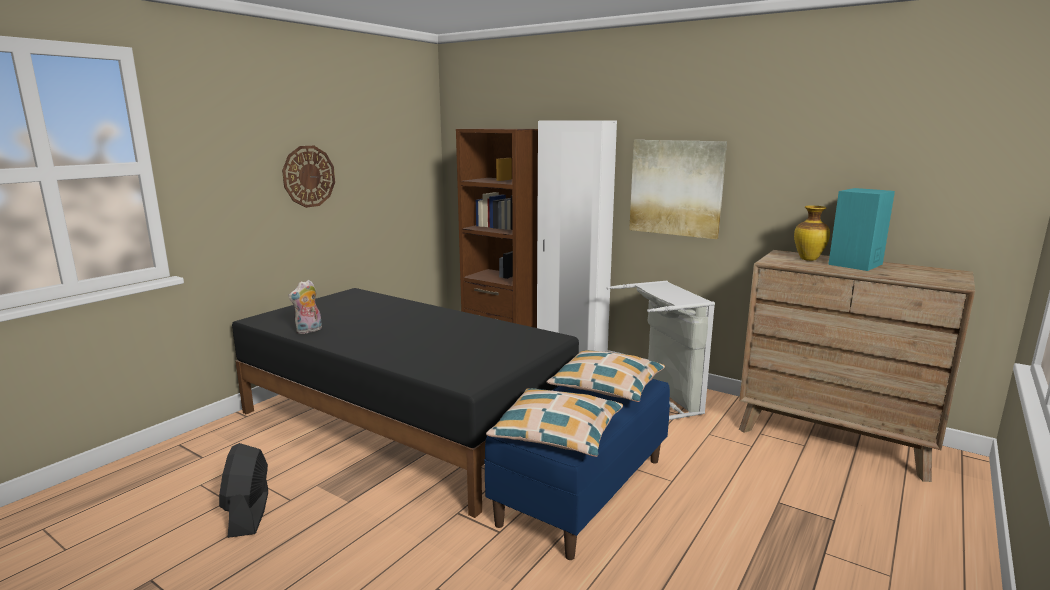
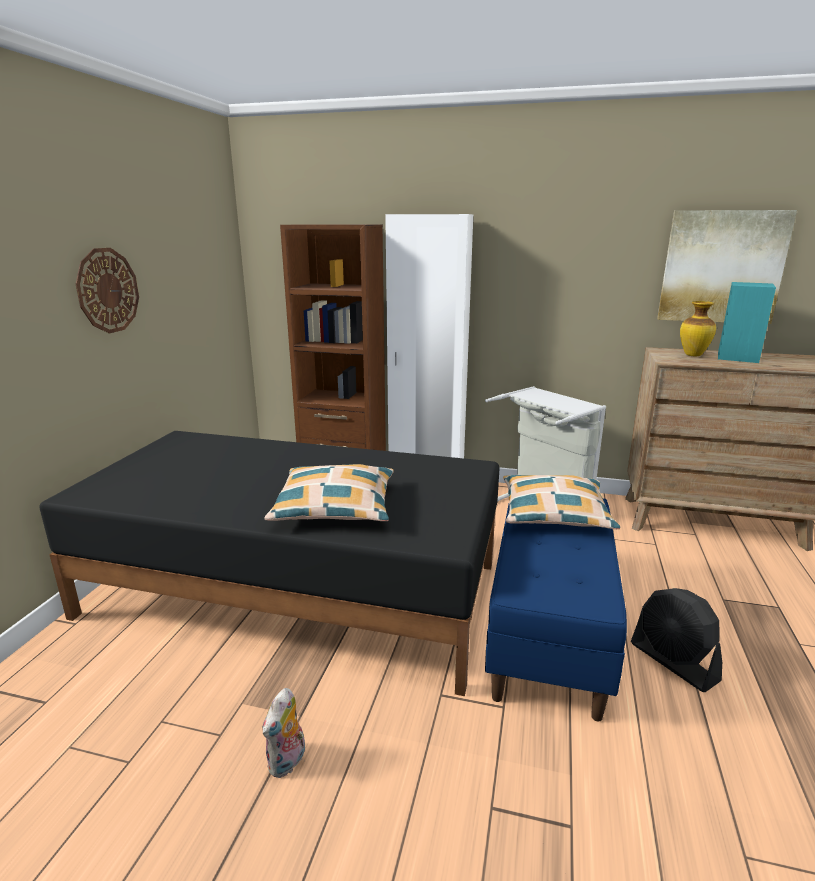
camera: 20 degrees left, 5 degrees up
black fan [219,443,268,538] -> black fan moved to [631,588,722,692]
plush toy [288,280,322,334] -> plush toy moved to [262,688,305,778]
pillow [486,388,623,457] -> pillow moved to [264,464,394,521]
picture [629,140,727,239] -> picture moved to [657,210,797,324]

